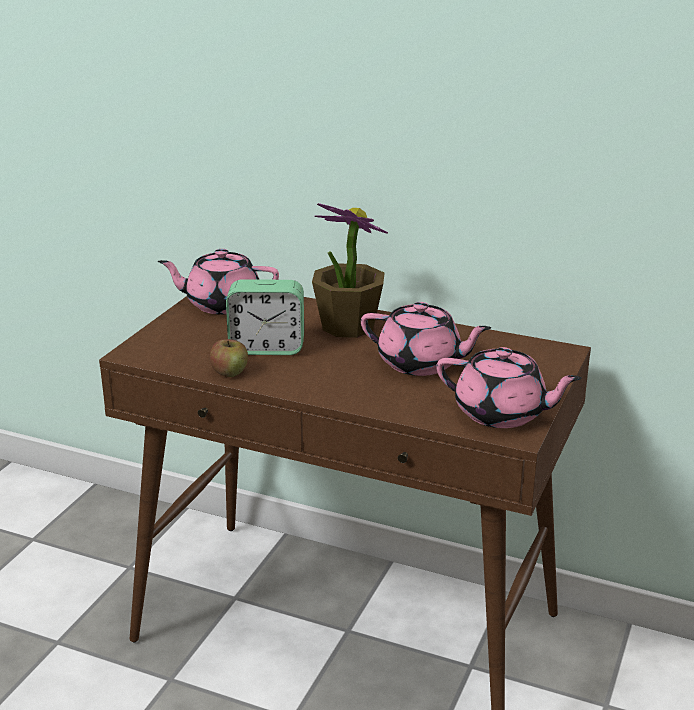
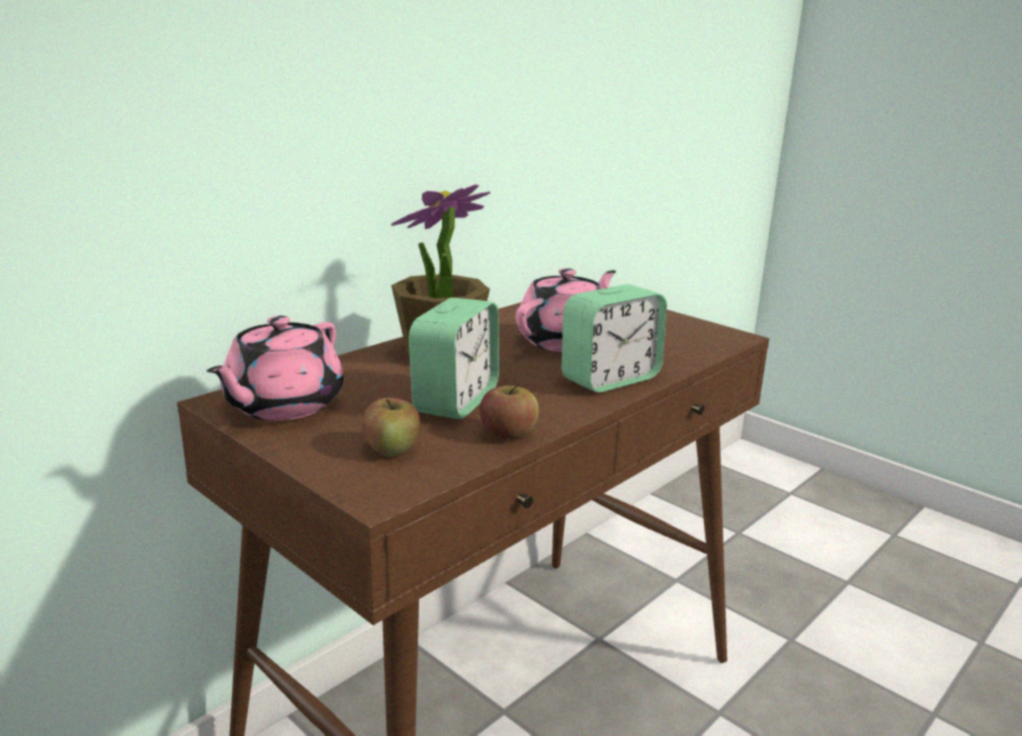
camera: 70 degrees left, 5 degrees down
pink teapot [436,347,582,428] -> none
none -> apple [362,397,420,457]
none -> alarm clock [562,284,667,393]

